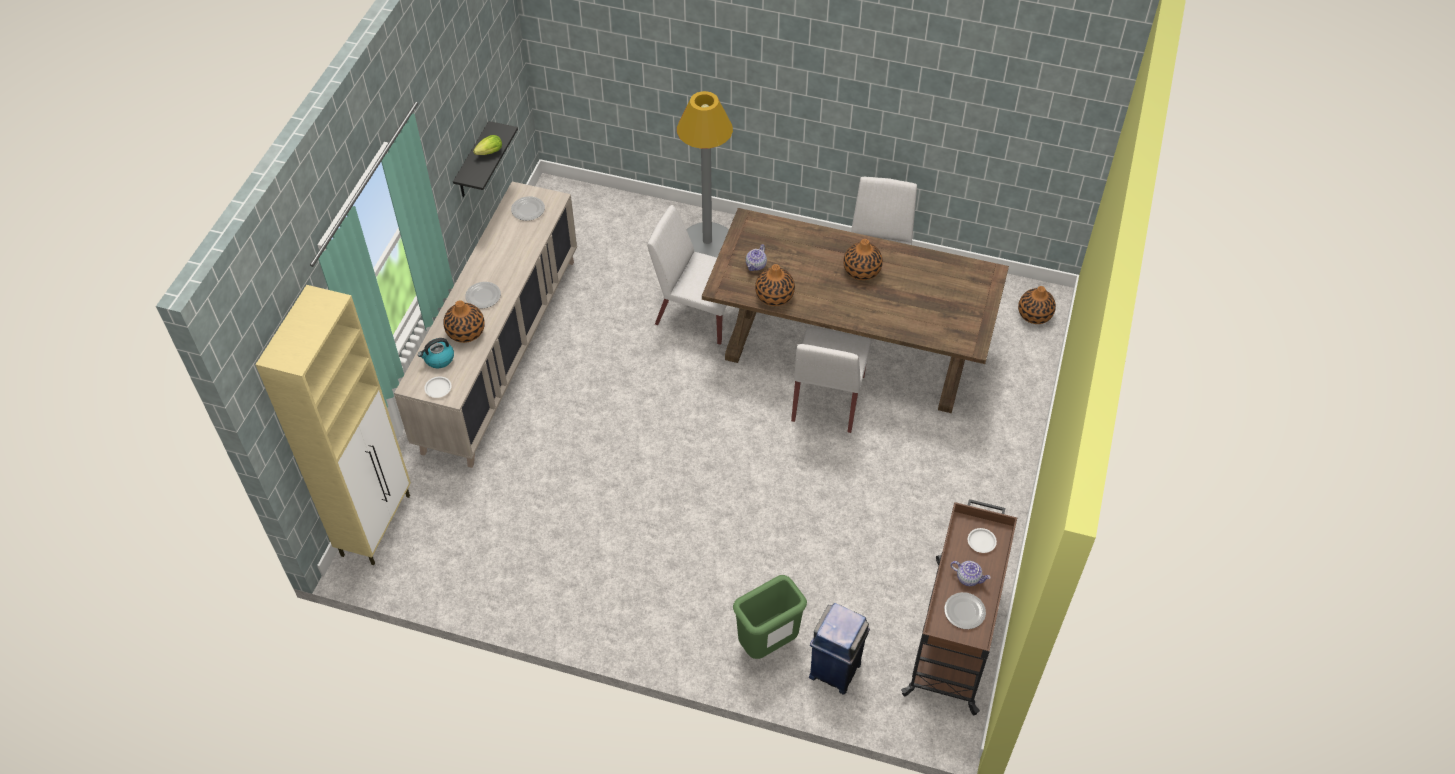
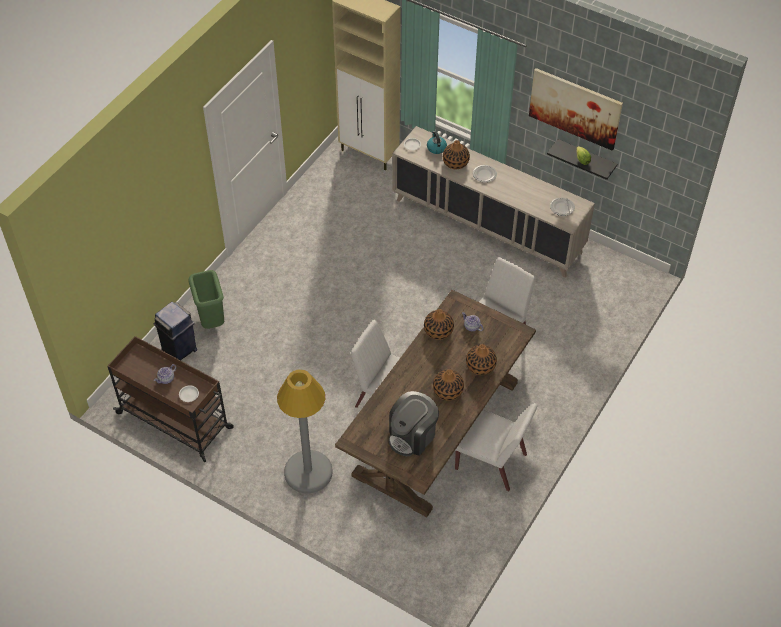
camera: 105 degrees right, 0 degrees up
grey floor lamp [677,91,733,257] -> grey floor lamp moved to [277,369,333,493]
plate [944,592,986,629] -> none
vase [1018,286,1056,324] -> vase moved to [466,344,497,375]
none -> coffee machine [389,391,439,456]
none -> picture [529,68,623,151]

